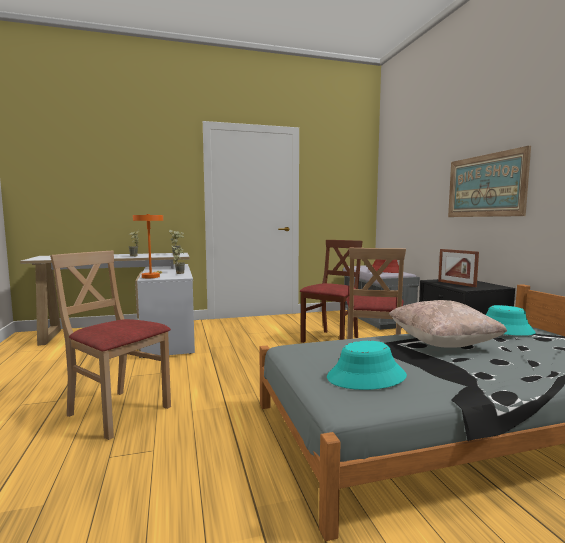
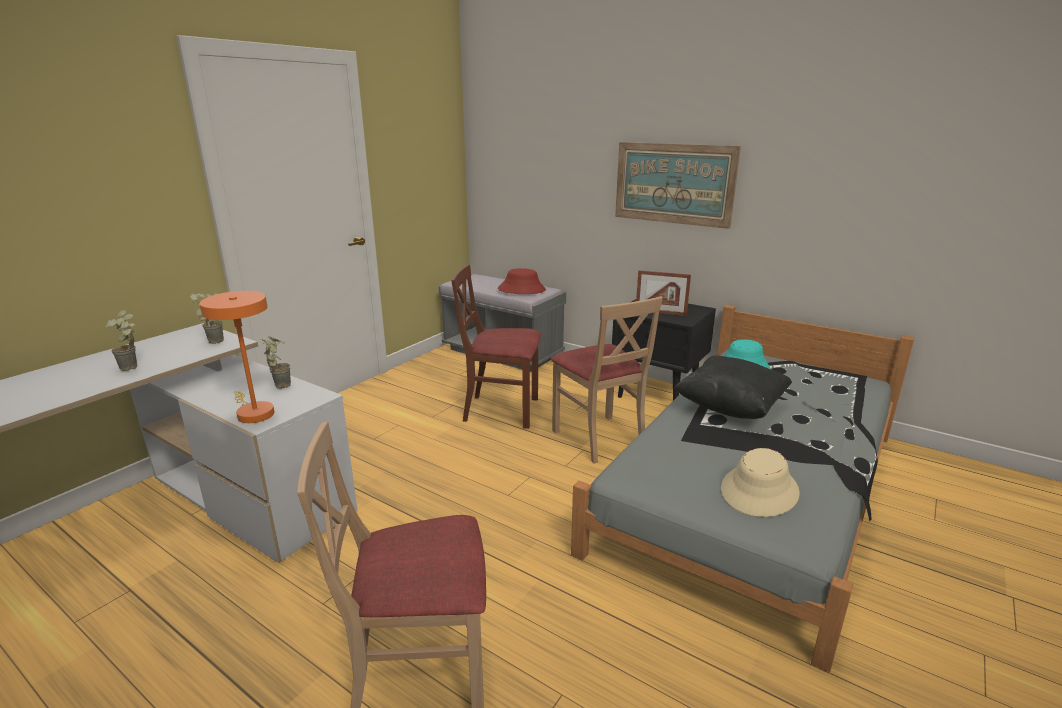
camera: 40 degrees left, 15 degrees up
brown chair [300,240,363,343] -> brown chair turned 75 degrees counterclockwise [451,264,541,429]
turquoise hat [327,341,407,390] -> beige hat [721,448,800,517]
beige pillow [389,300,507,348] -> black pillow [674,356,792,419]

